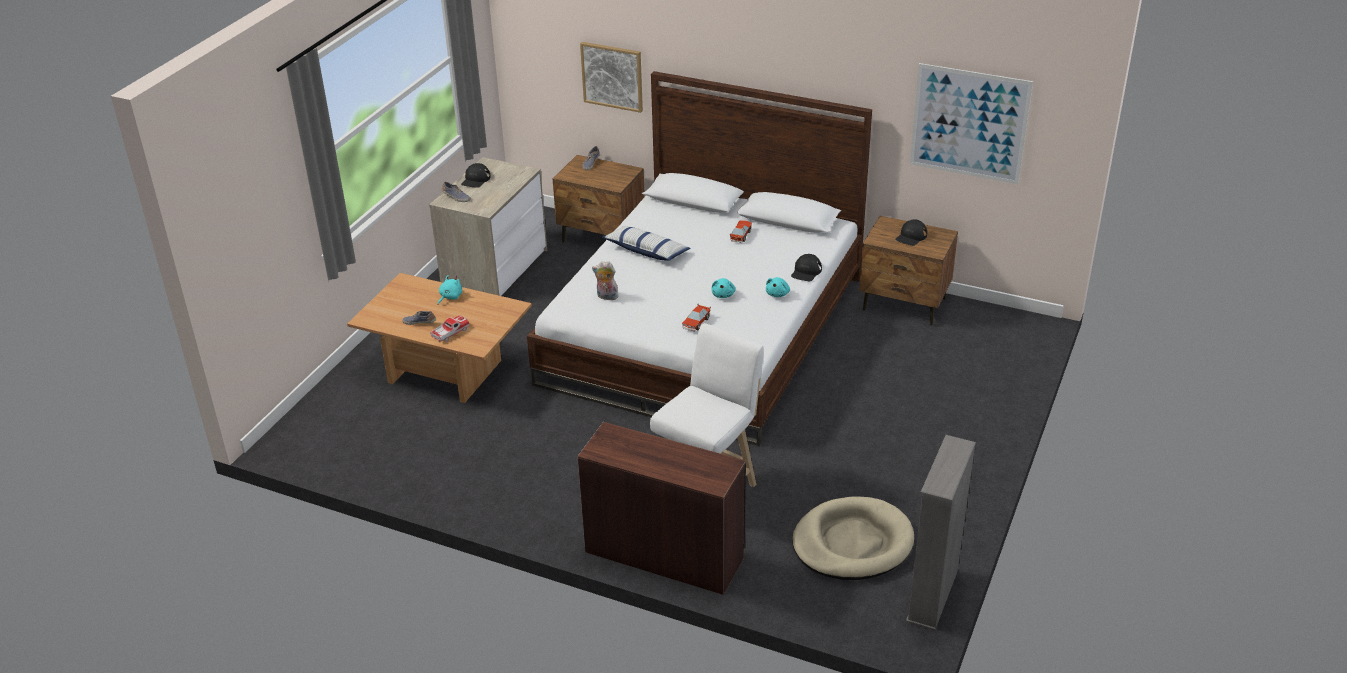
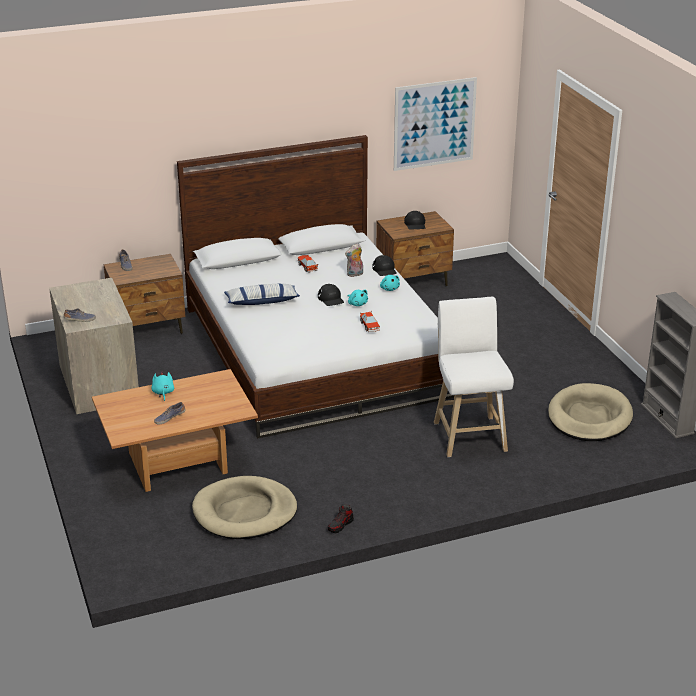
camera: 45 degrees left, 5 degrees down
toy car [430,316,469,342] -> none
black cap [461,163,491,188] -> black cap moved to [318,284,344,306]
brown desk [578,422,746,595] -> none
picture [580,42,643,113] -> none
plush toy [592,261,619,300] -> plush toy moved to [345,243,363,277]
none -> beige dog bed [192,476,297,539]
none -> shoe [328,505,354,533]

